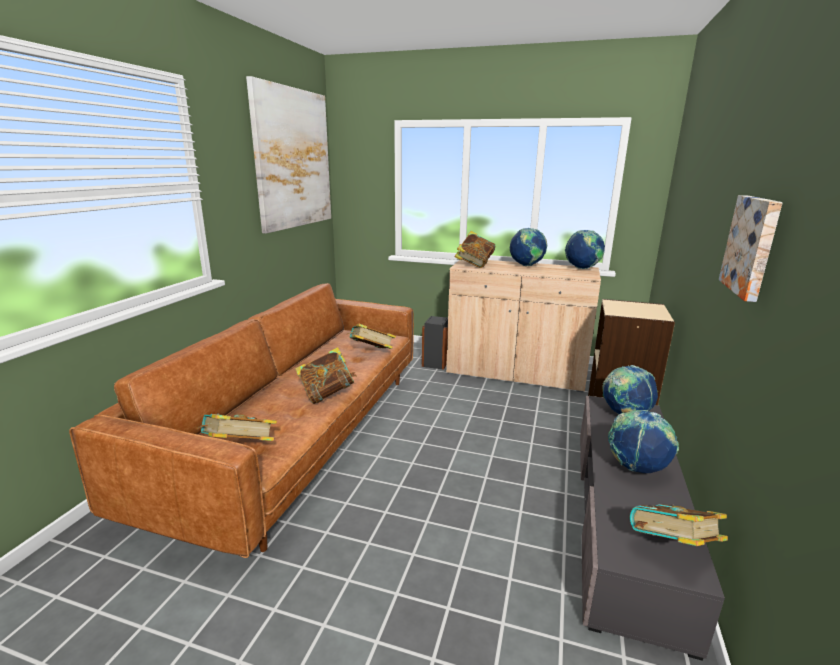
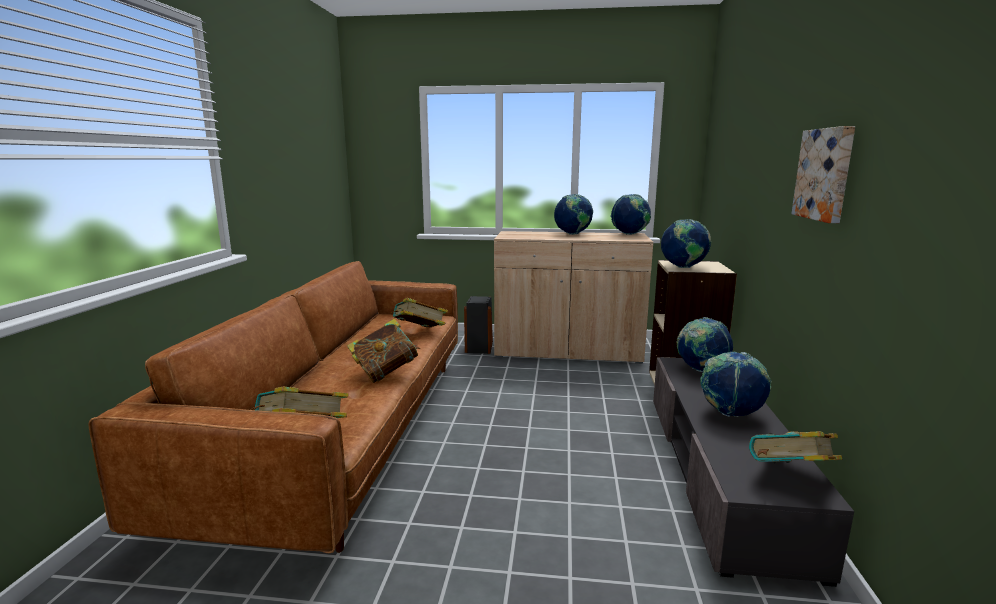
camera: 10 degrees left, 5 degrees down
picture [246,76,331,234] -> none
book [454,231,495,268] -> none
none -> globe [661,219,711,268]

